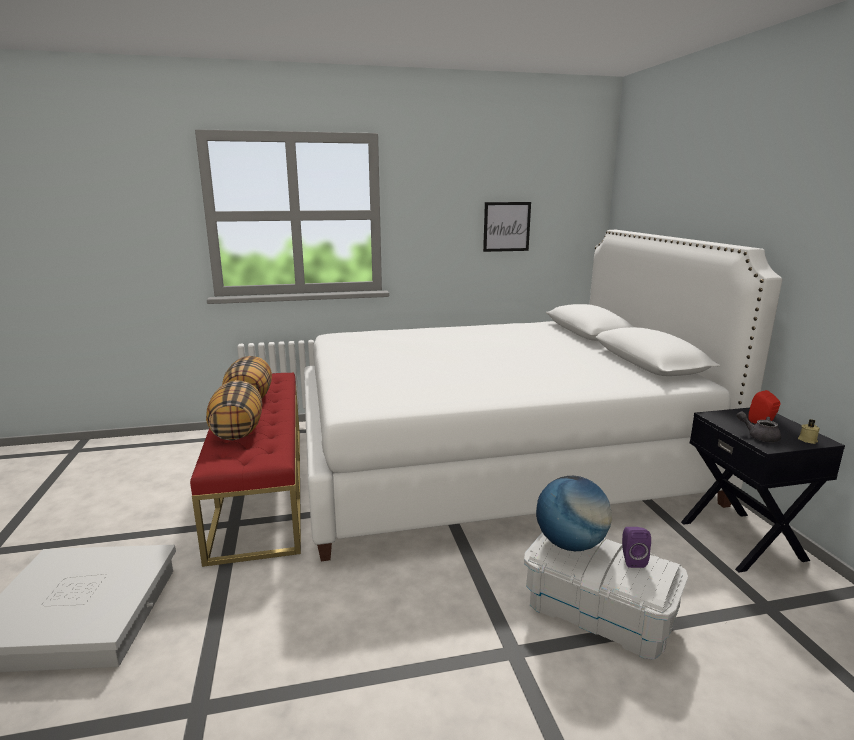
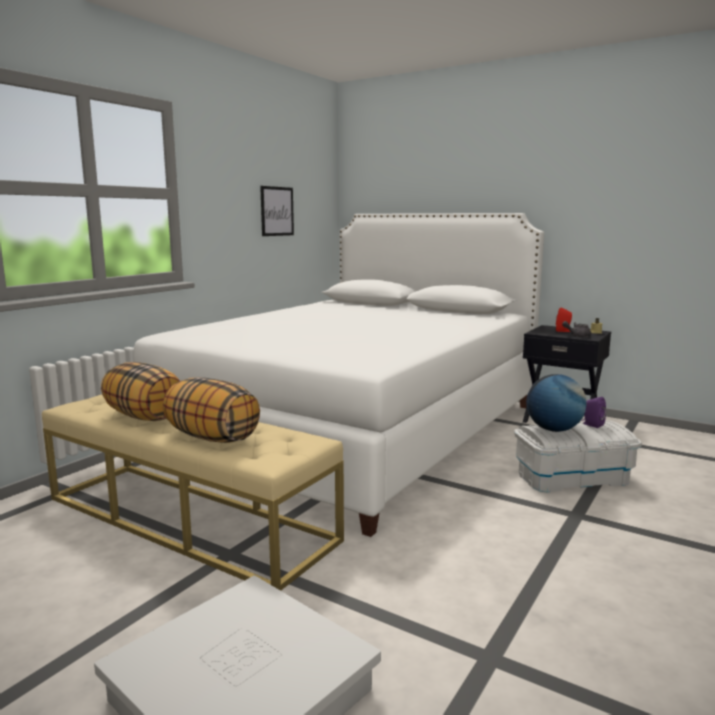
camera: 45 degrees left, 5 degrees down
red bench [190,373,301,567] -> beige bench [42,394,344,591]

